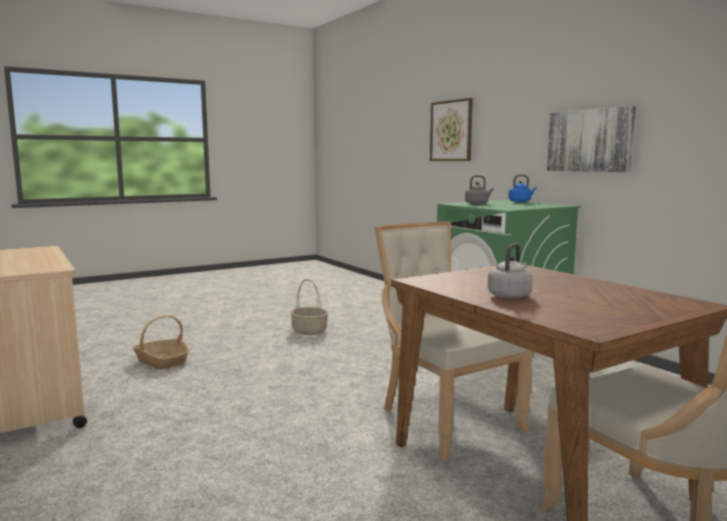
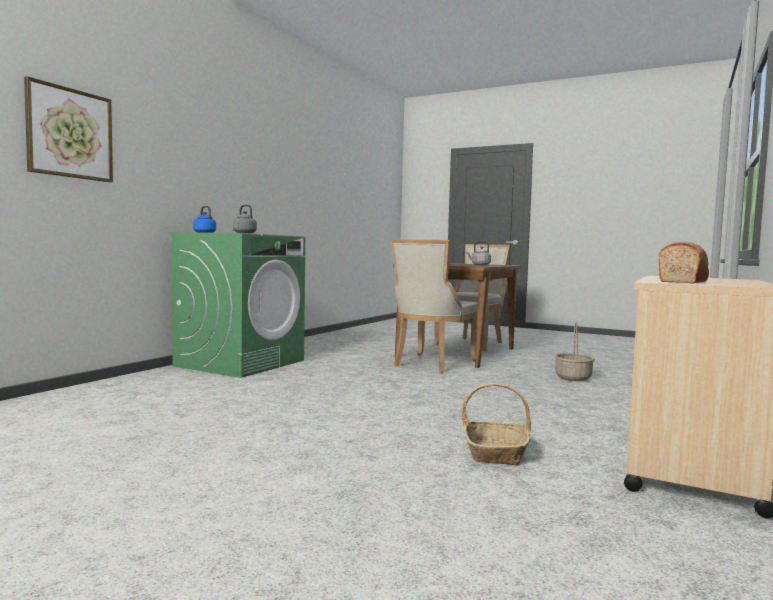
camera: 120 degrees left, 5 degrees down
basket [290,279,328,335] -> basket moved to [555,322,595,381]
picture [547,106,636,172] -> none
none -> bread [658,242,709,284]

